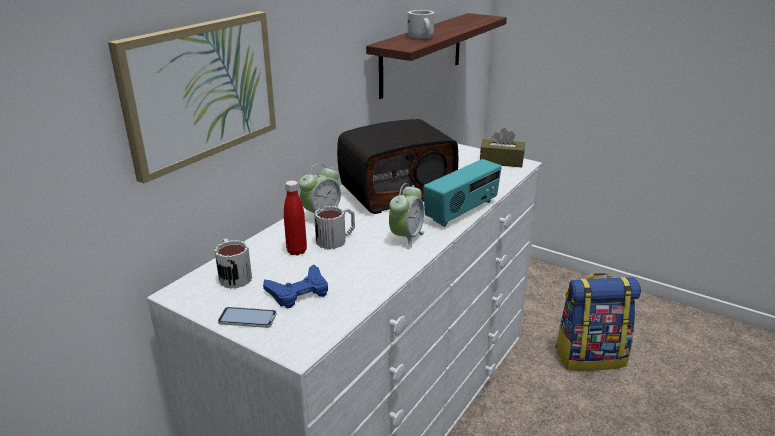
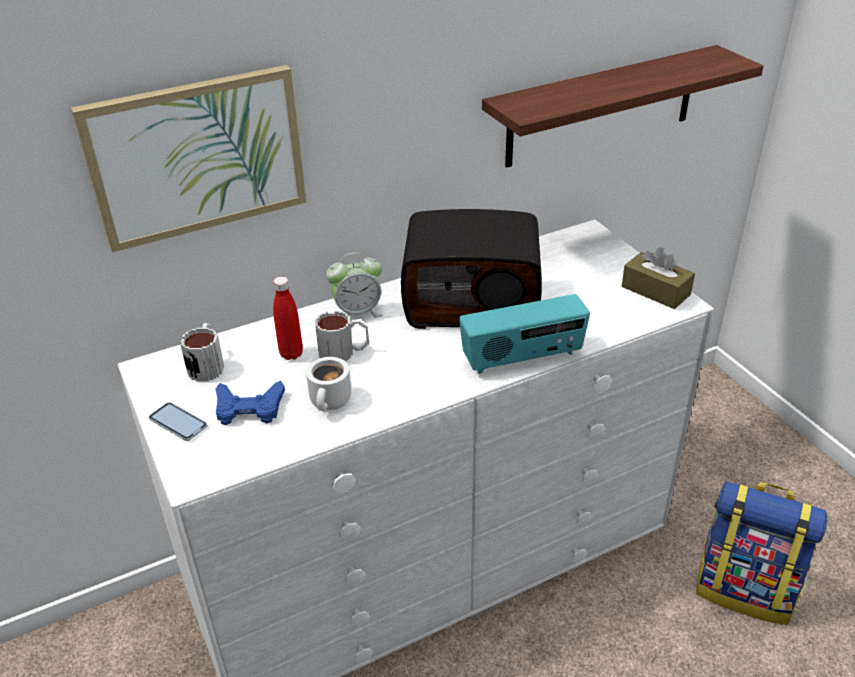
camera: 30 degrees right, 10 degrees up
alarm clock [389,183,425,250] -> none
white mug [407,10,435,38] -> white mug moved to [306,357,351,411]

